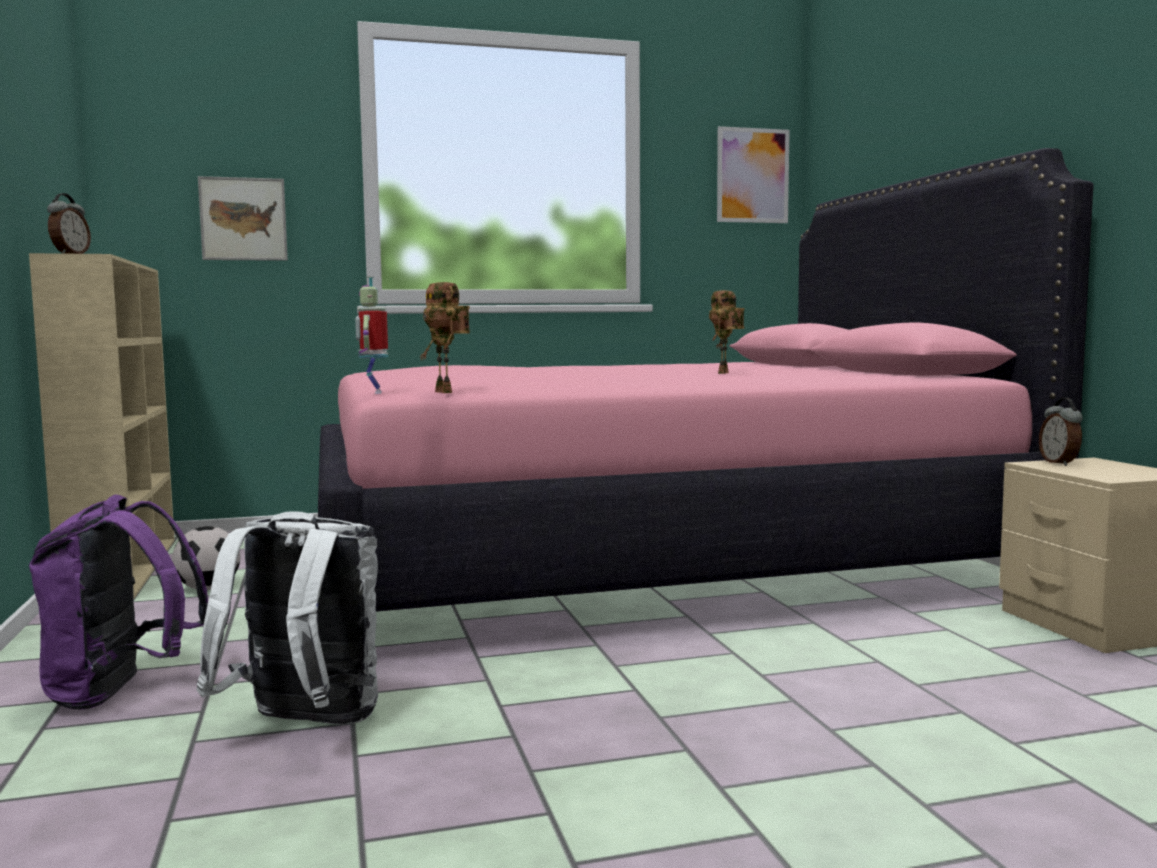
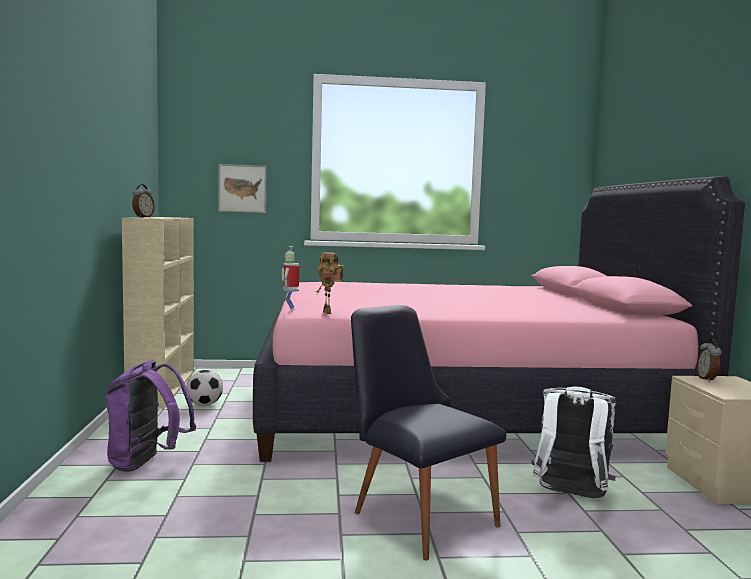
camera: 10 degrees right, 0 degrees up
white backpack [196,511,378,724] -> white backpack moved to [531,386,616,498]
toy robot [709,290,745,374] -> none
picture [717,126,790,223] -> none
none -> black chair [351,305,506,560]

